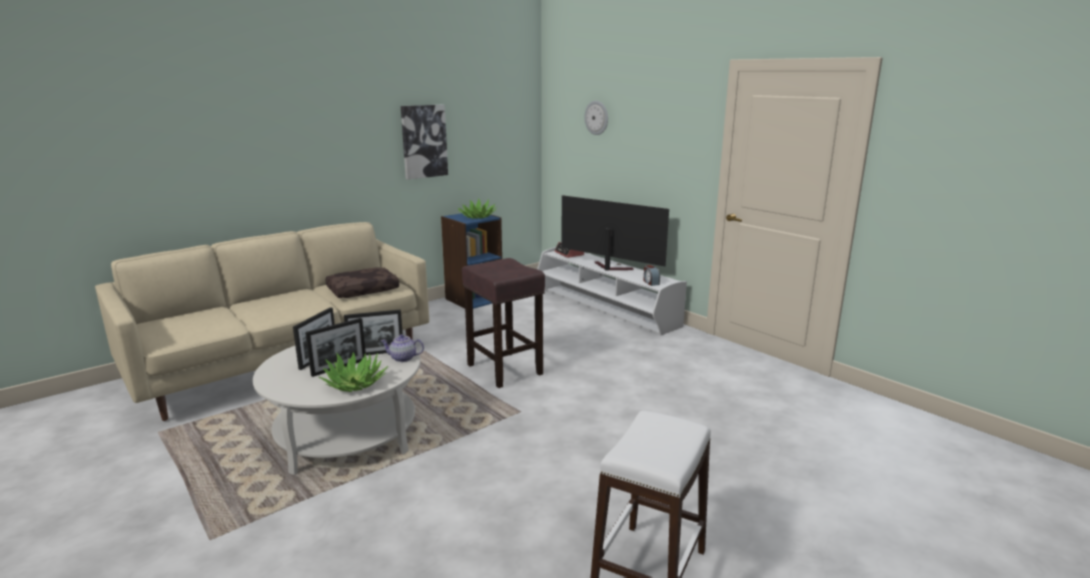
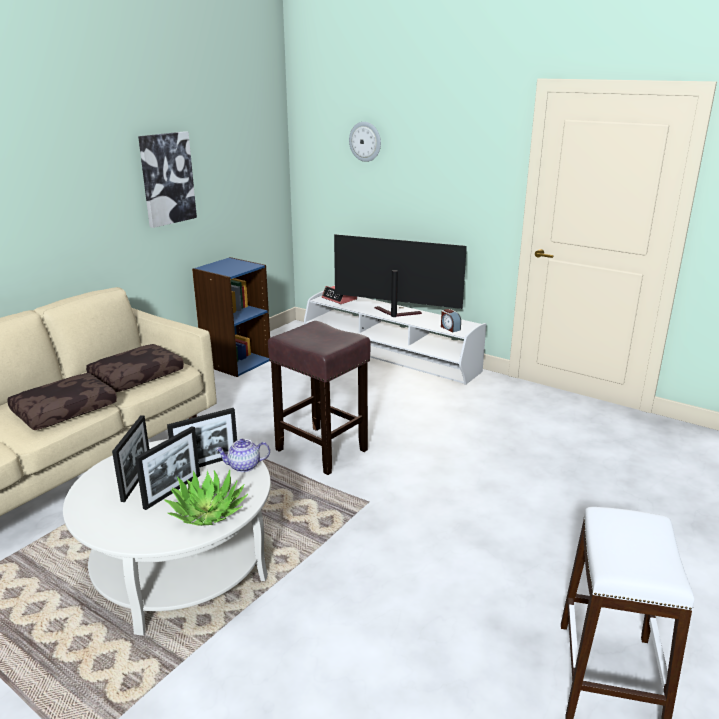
camera: 15 degrees left, 5 degrees up
potted plant [458,198,497,219] -> none
none -> brown pillow [7,373,117,430]

